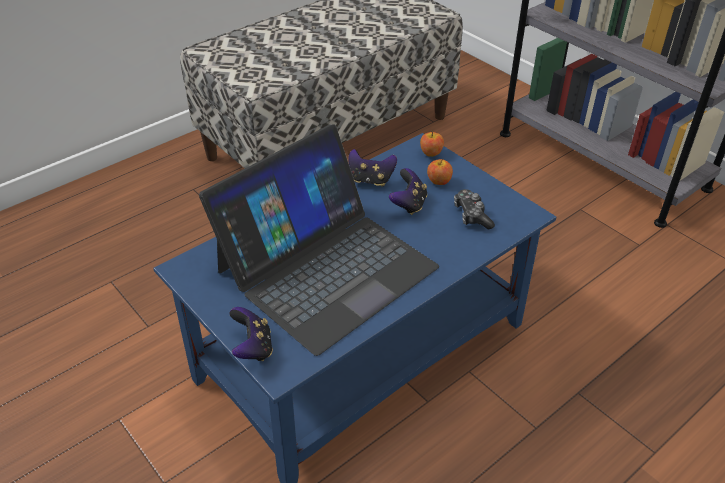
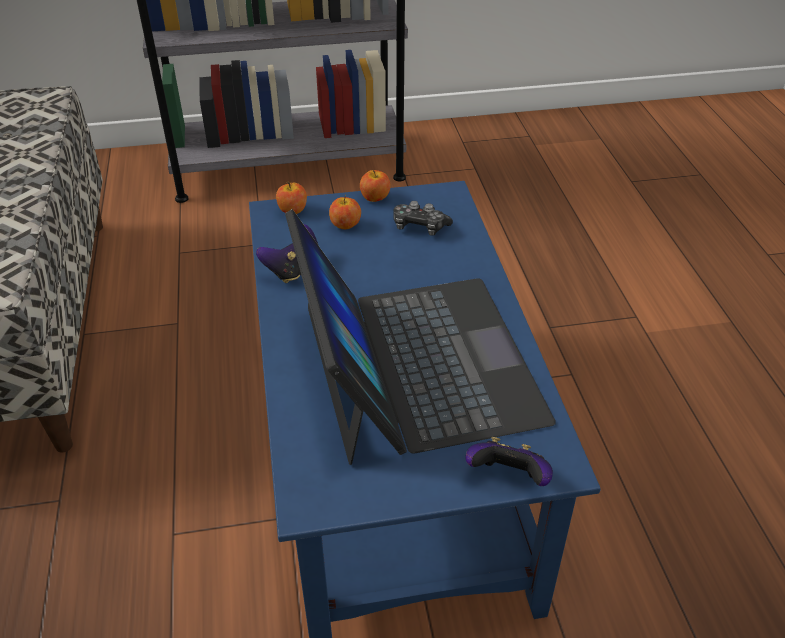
camera: 60 degrees left, 0 degrees up
game controller [389,168,427,215] -> none
none -> apple [360,170,391,202]

